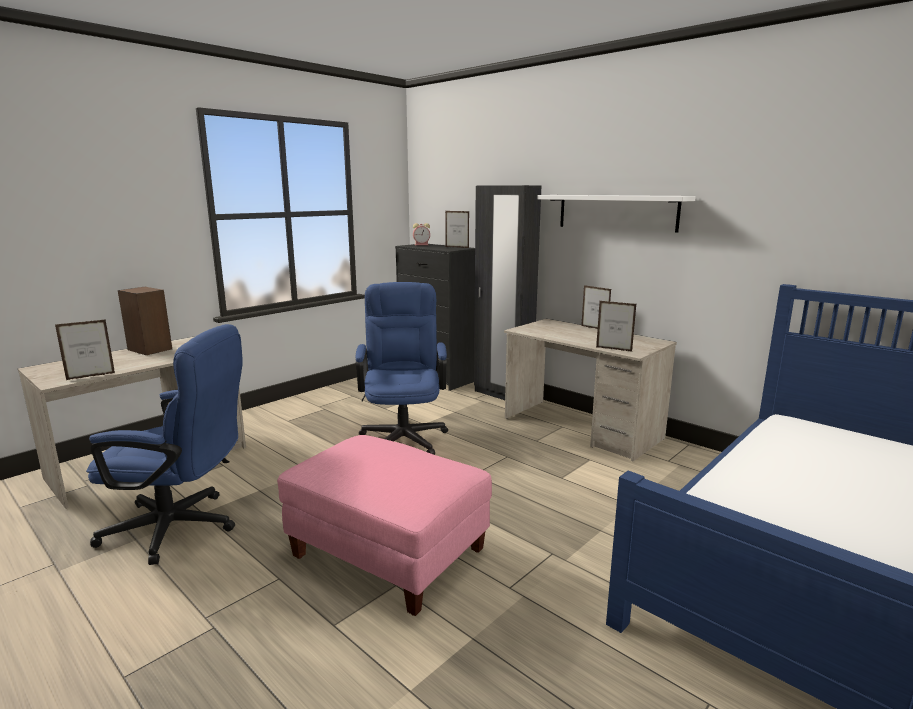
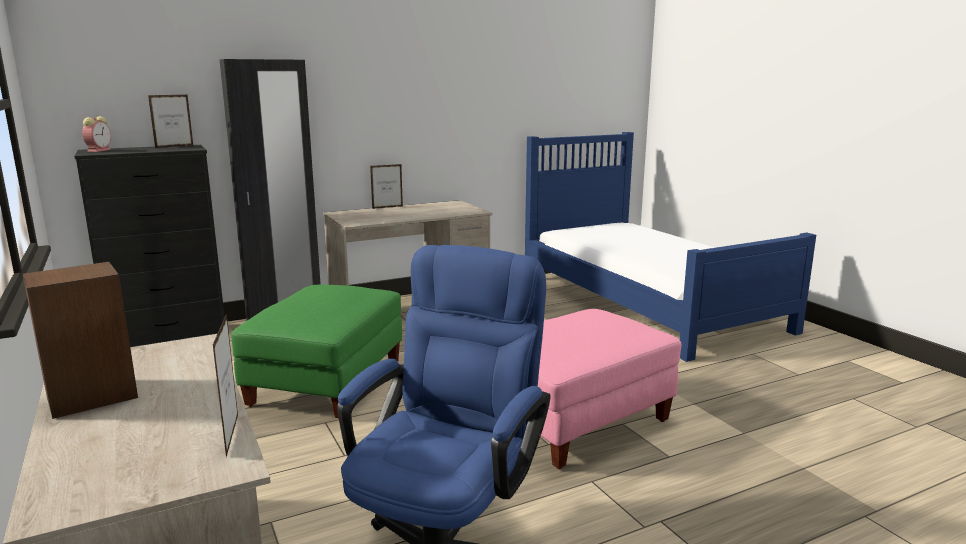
camera: 70 degrees left, 0 degrees up
blue office chair [356,282,448,455] -> green ottoman [231,284,402,419]
white shelf [537,195,696,233] -> none
picture frame [596,301,636,352] -> none

